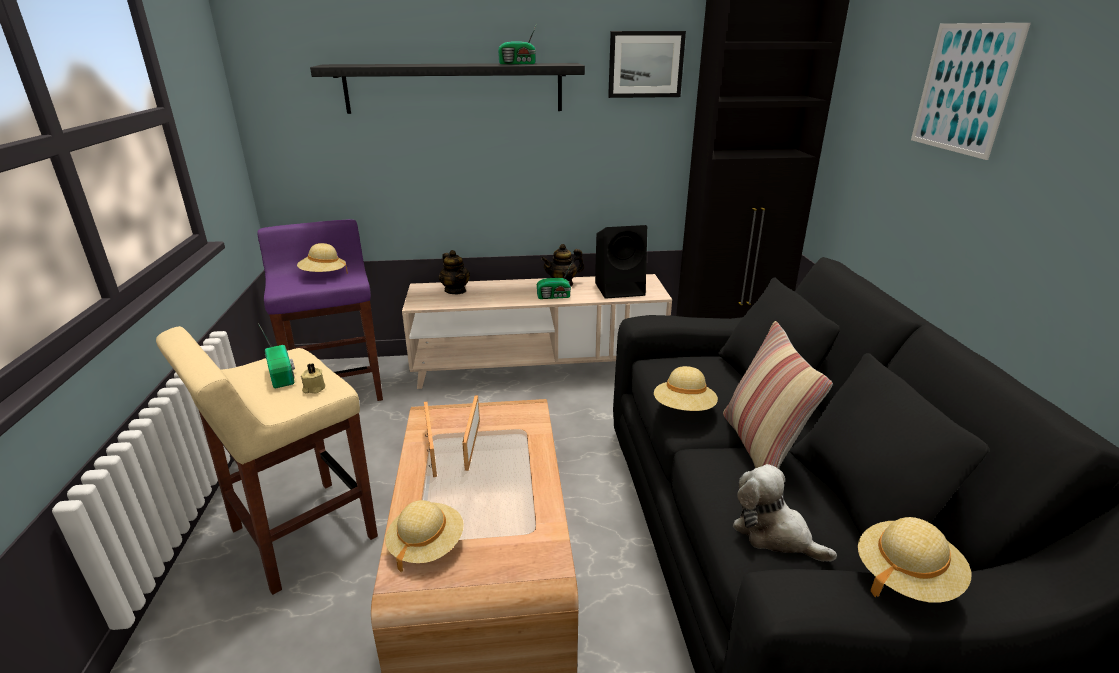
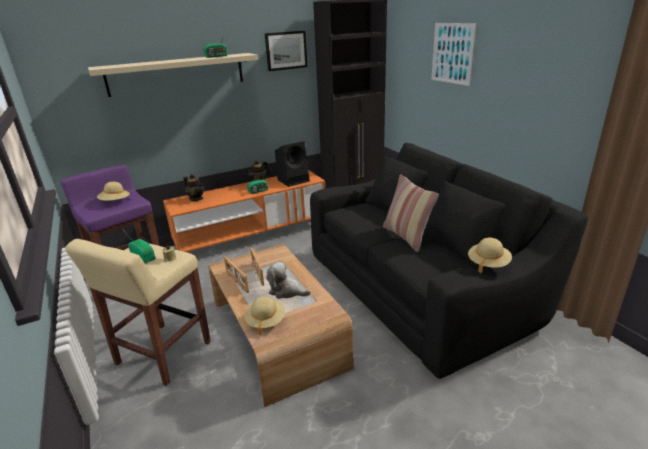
camera: 20 degrees left, 0 degrees up
black shelf [310,63,585,114] -> beige shelf [88,53,258,97]
beige tv stand [402,274,672,389] -> orange tv stand [163,170,325,253]
beige hat [654,366,718,411] -> none
plush toy [733,464,837,562] -> plush toy moved to [266,262,311,299]

